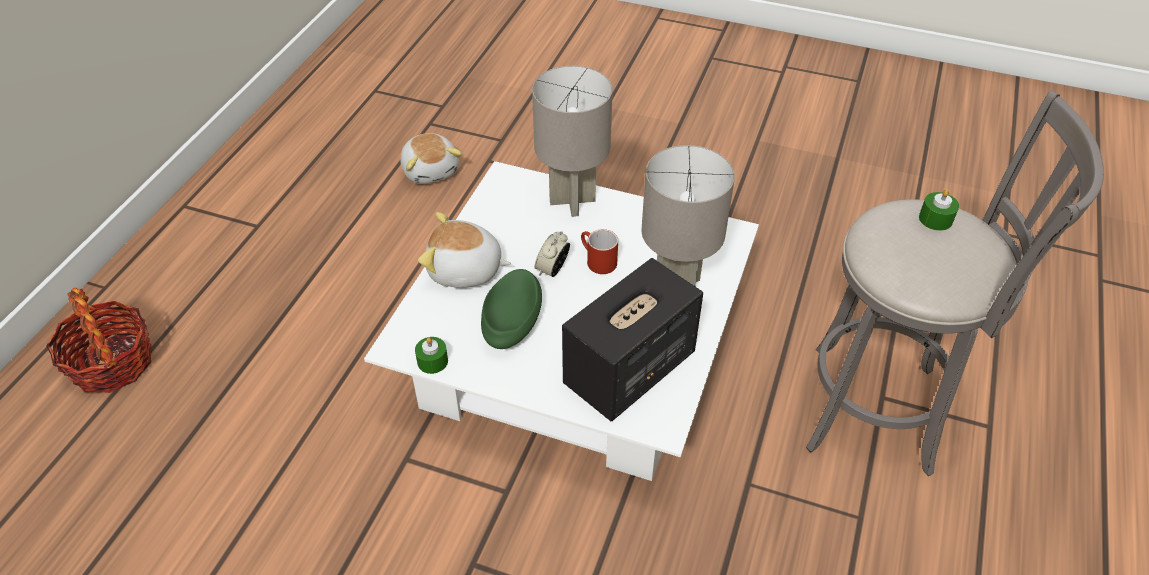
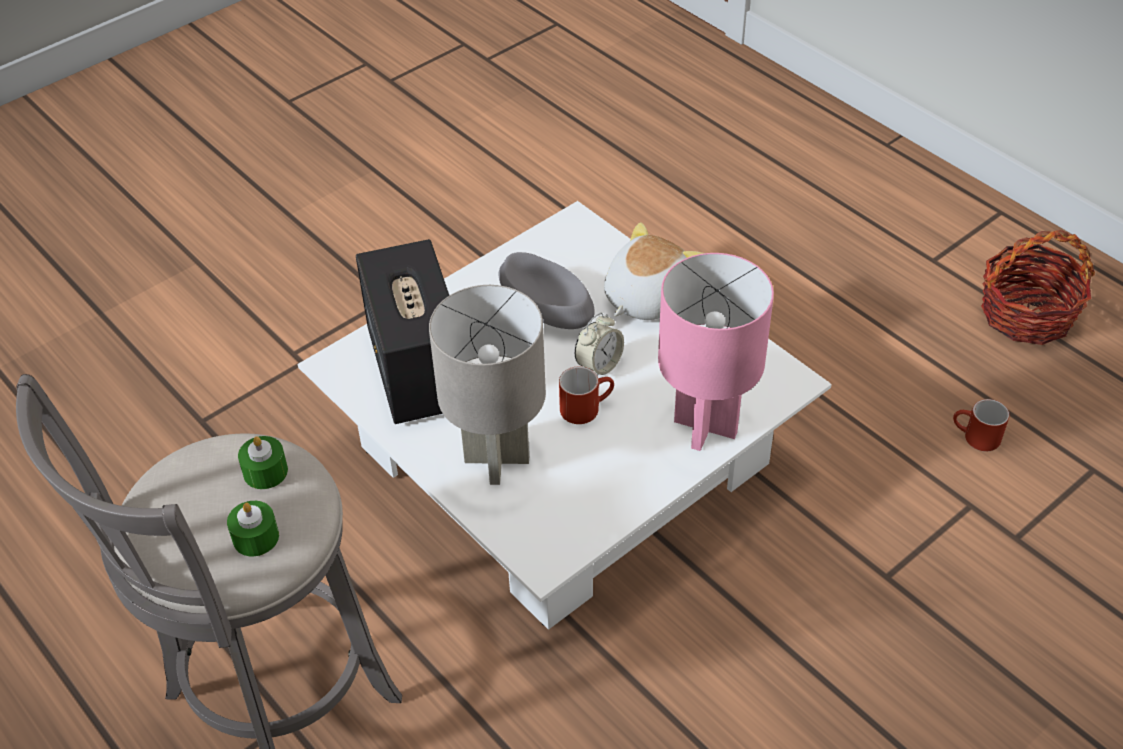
camera: 120 degrees right, 0 degrees up
basket [46,288,152,393] -> basket moved to [981,230,1095,345]
plush toy [400,133,462,184] -> red mug [953,399,1009,452]
green candle [415,337,448,374] -> green candle moved to [238,436,288,489]
green bowl [481,269,542,349] -> grey bowl [499,252,595,329]
grey table lamp [532,66,613,217] -> pink table lamp [658,253,774,451]
alarm clock [535,231,570,277] -> alarm clock turned 75 degrees clockwise [575,313,624,376]

